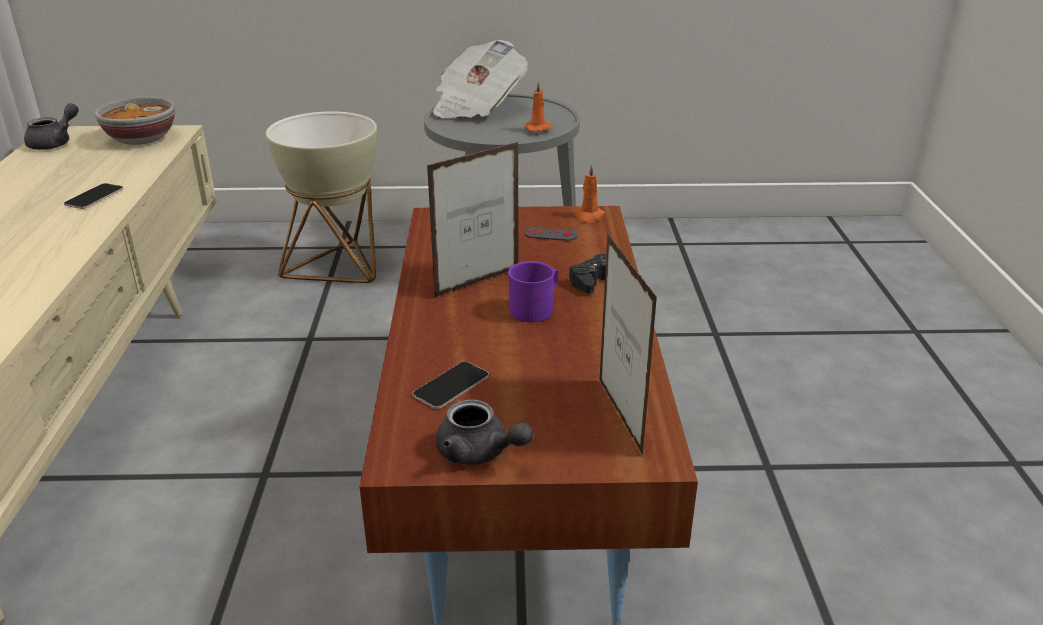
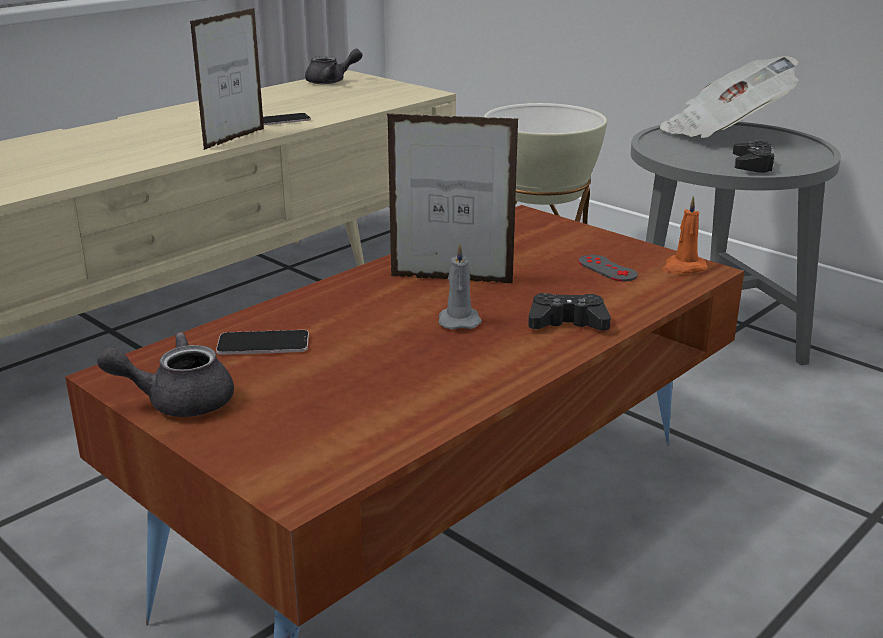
camera: 45 degrees right, 5 degrees down
bowl [95,97,175,145] -> none
grey teapot [436,399,533,465] -> grey teapot turned 90 degrees clockwise [97,332,234,417]
purple mug [508,261,558,322] -> grey candle [438,243,482,329]
orange candle [524,81,552,132] -> black game controller [733,140,775,173]
picture frame [600,233,657,455] -> picture frame moved to [190,8,264,150]

